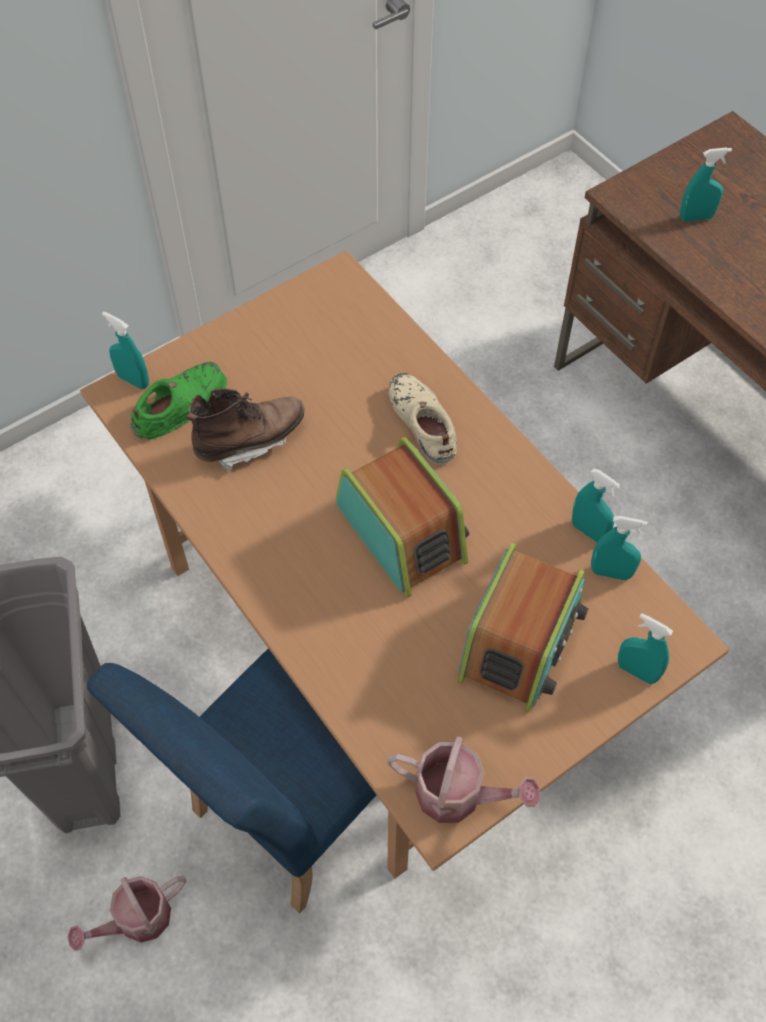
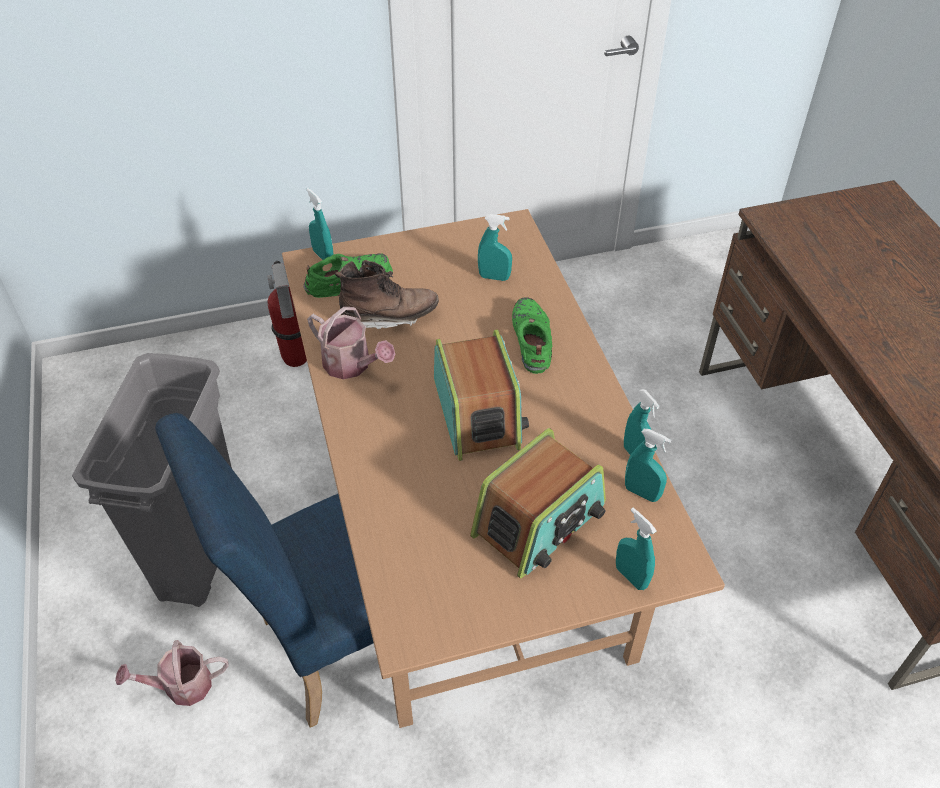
camera: 20 degrees right, 10 degrees down
watering can [387,736,540,823] -> watering can moved to [307,307,396,379]
beige shoe [389,373,457,465] -> green shoe [512,297,552,374]
turquoise spray bottle [680,147,732,222] -> turquoise spray bottle moved to [478,214,512,281]
none -> fire extinguisher [267,261,307,367]

